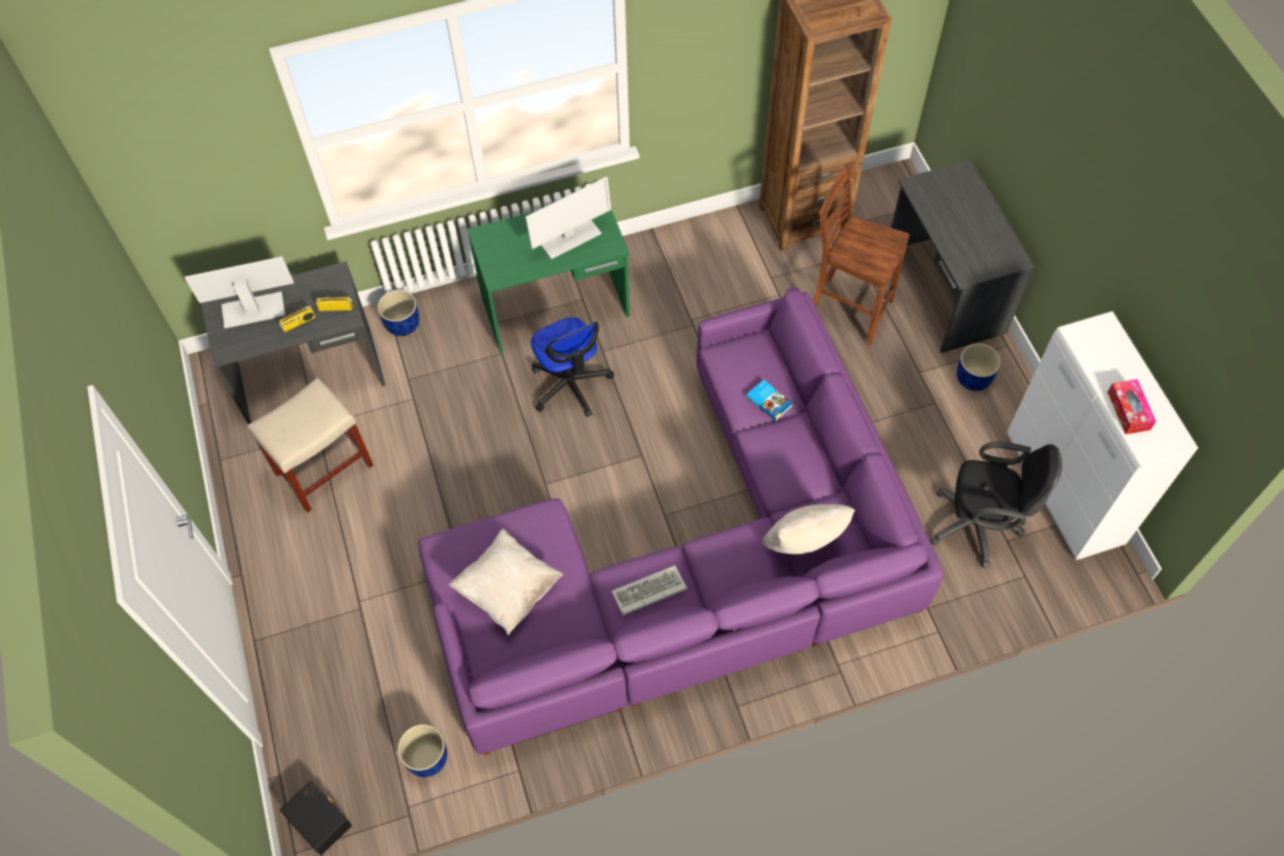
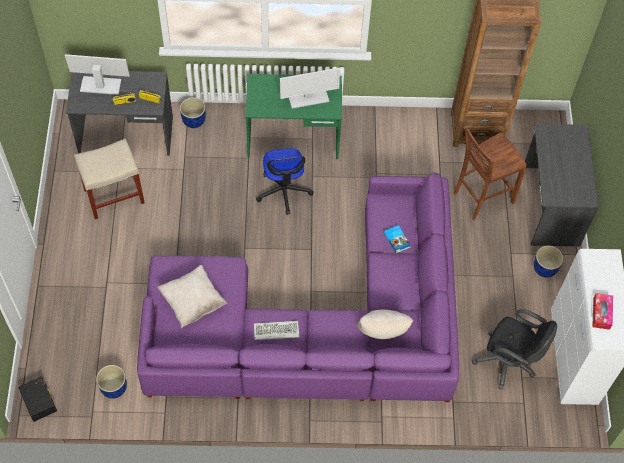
camera: 15 degrees right, 0 degrees up
brown chair [813,163,909,345] -> brown chair turned 75 degrees counterclockwise [454,126,527,220]

